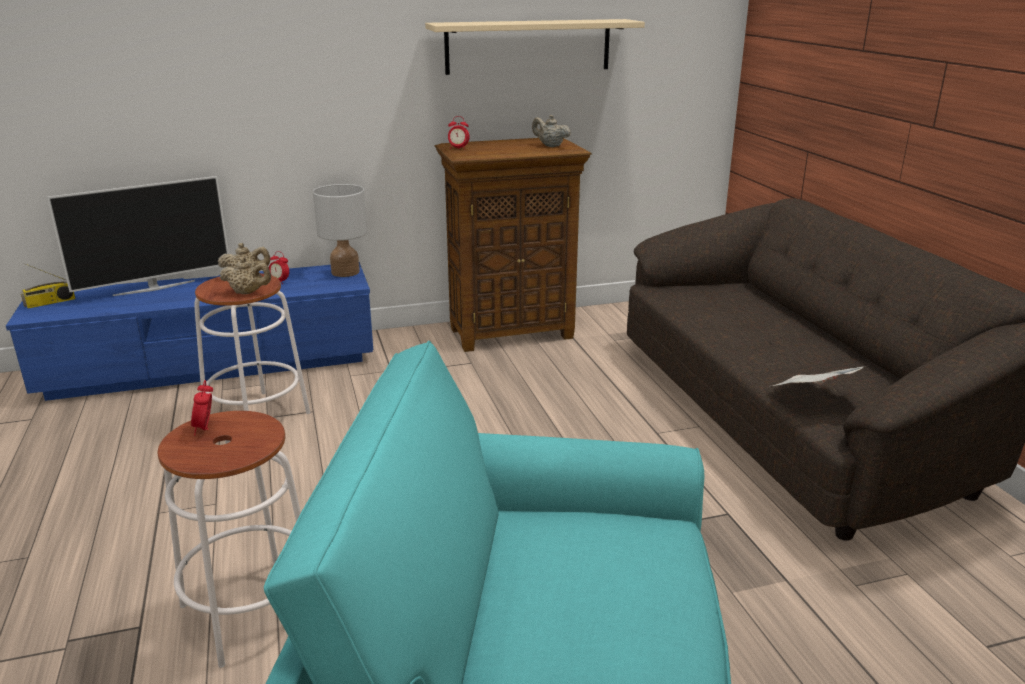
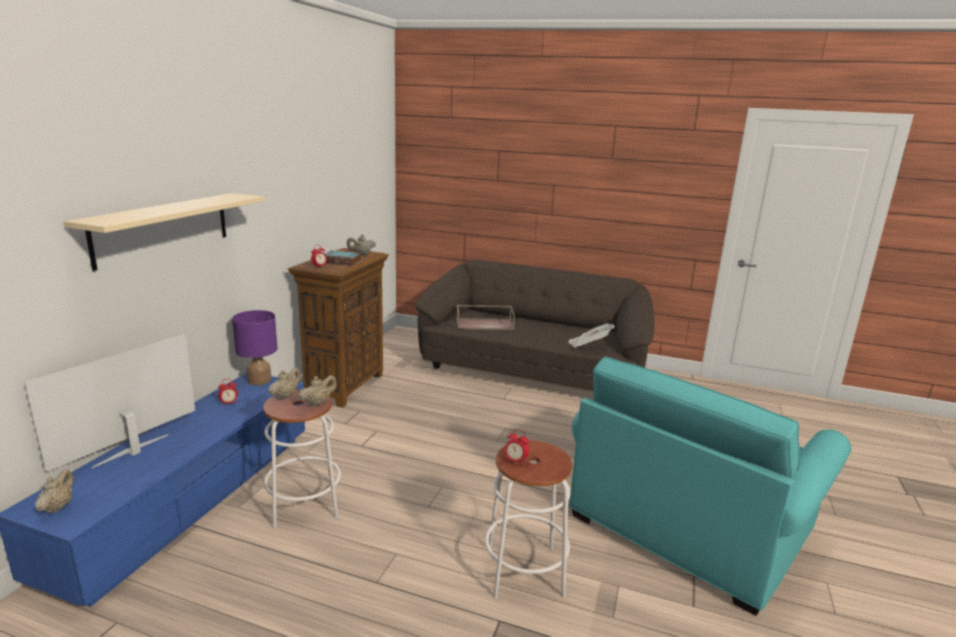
camera: 55 degrees left, 5 degrees down
radio [21,263,76,309] -> beige teapot [35,469,74,513]
television [47,176,229,296] -> television turned 150 degrees counterclockwise [24,334,195,472]
grey table lamp [313,184,367,277] -> purple table lamp [232,310,277,385]
beige shelf [425,19,645,75] -> beige shelf moved to [64,193,265,271]
none -> book [325,251,361,266]
none -> brown tray [456,305,515,330]

